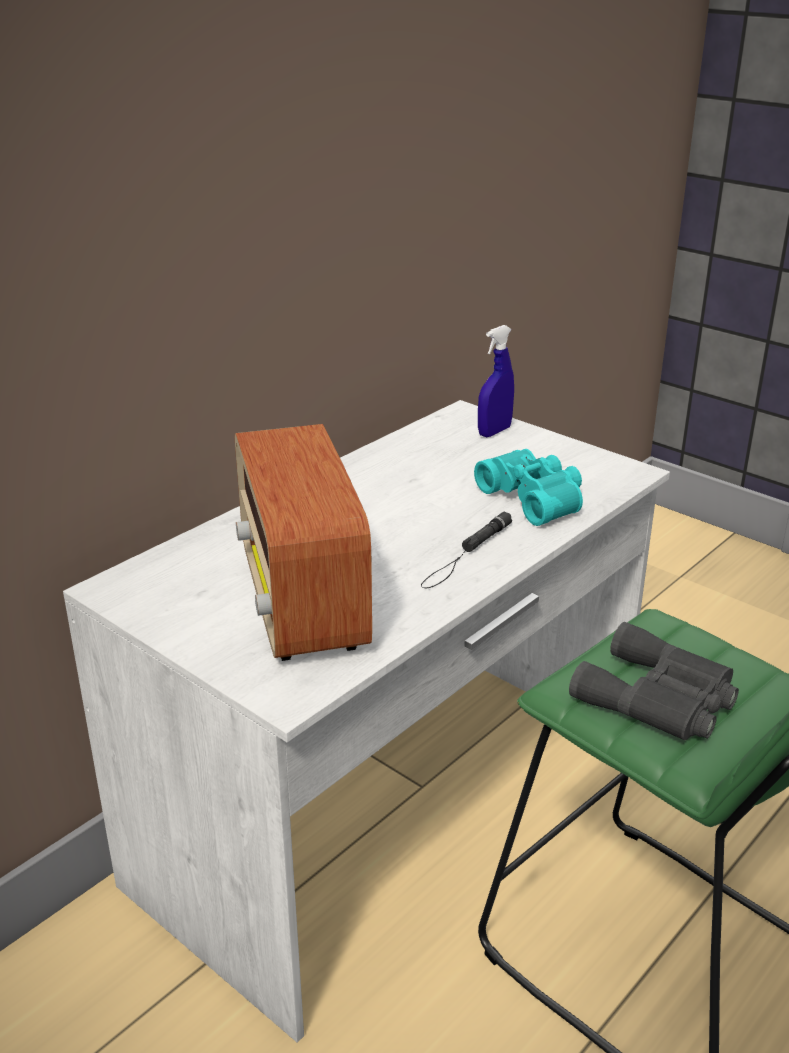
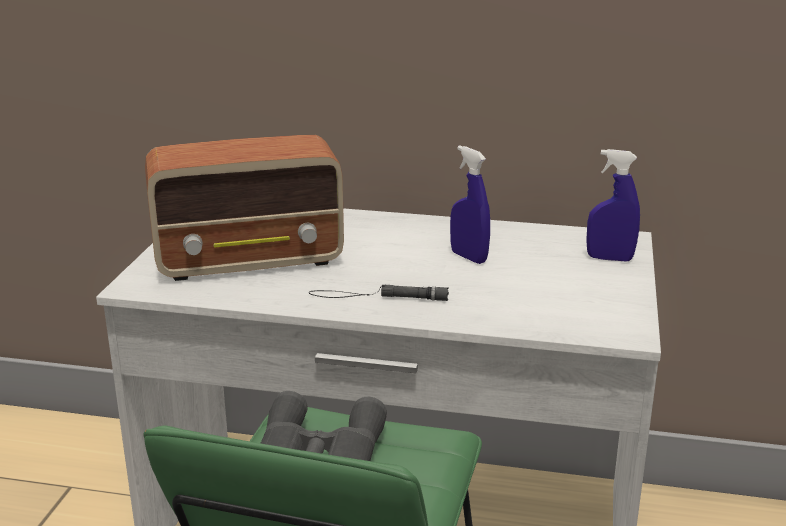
camera: 60 degrees right, 5 degrees down
radio [235,424,372,661] -> radio turned 150 degrees counterclockwise [145,135,344,281]
turquoise binoculars [474,449,583,526] -> none
none -> blue spray bottle [450,146,490,264]

